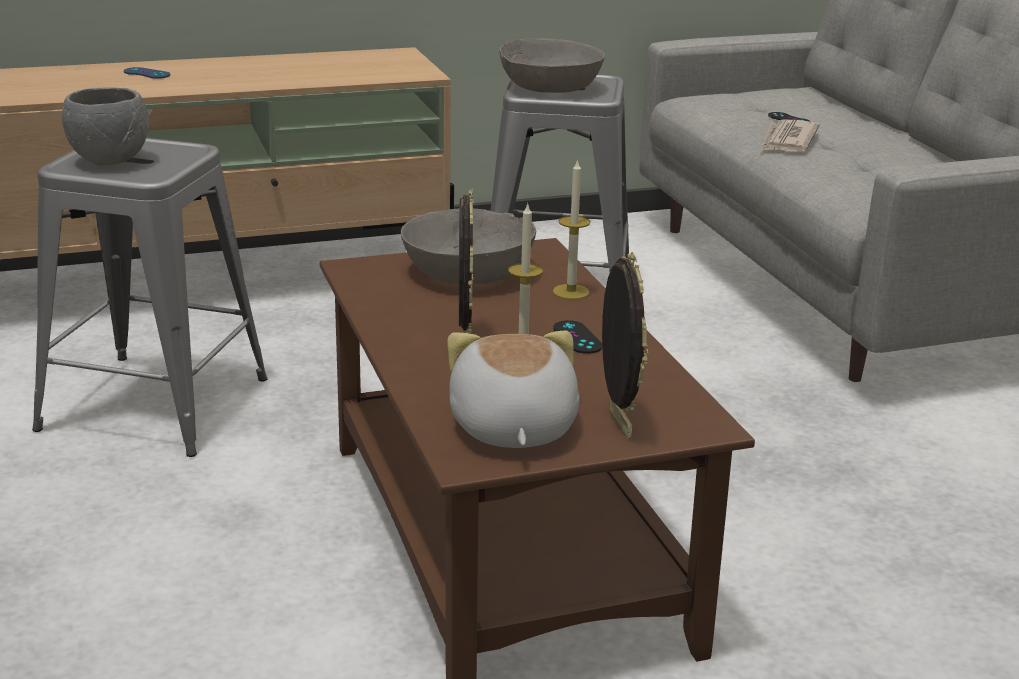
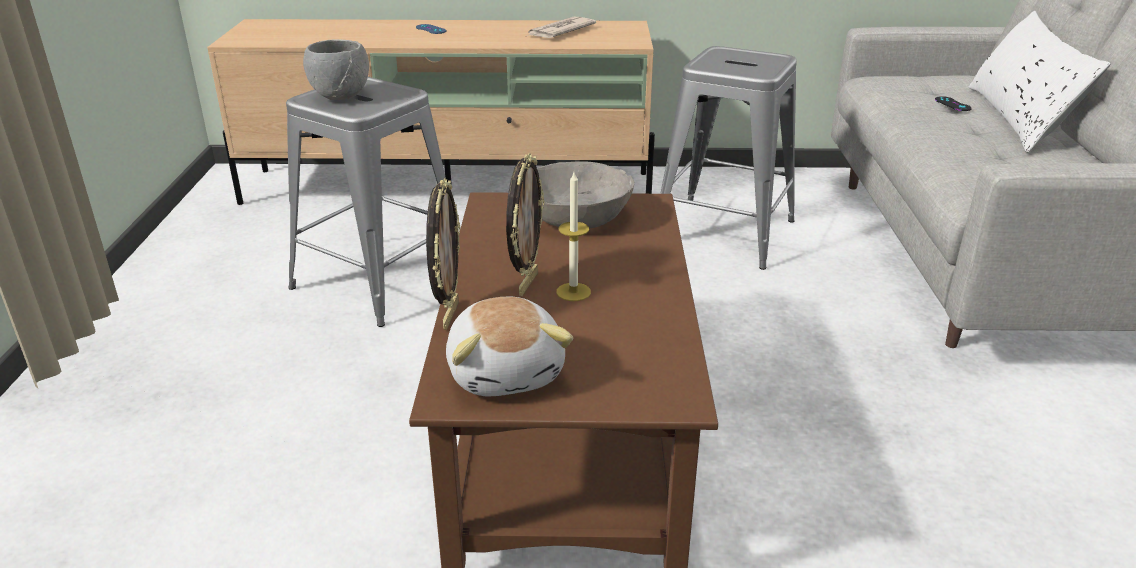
camera: 20 degrees right, 5 degrees up
plush toy [447,330,579,448] -> plush toy turned 150 degrees clockwise [446,297,573,396]
grey bowl [499,38,605,93] -> none
candle [553,159,591,300] -> none
black game controller [553,320,602,354] -> none
picture frame [602,252,648,439] -> picture frame moved to [426,178,460,330]
newspaper [761,119,820,152] -> newspaper moved to [527,17,596,38]
none -> white pillow [968,11,1111,153]

